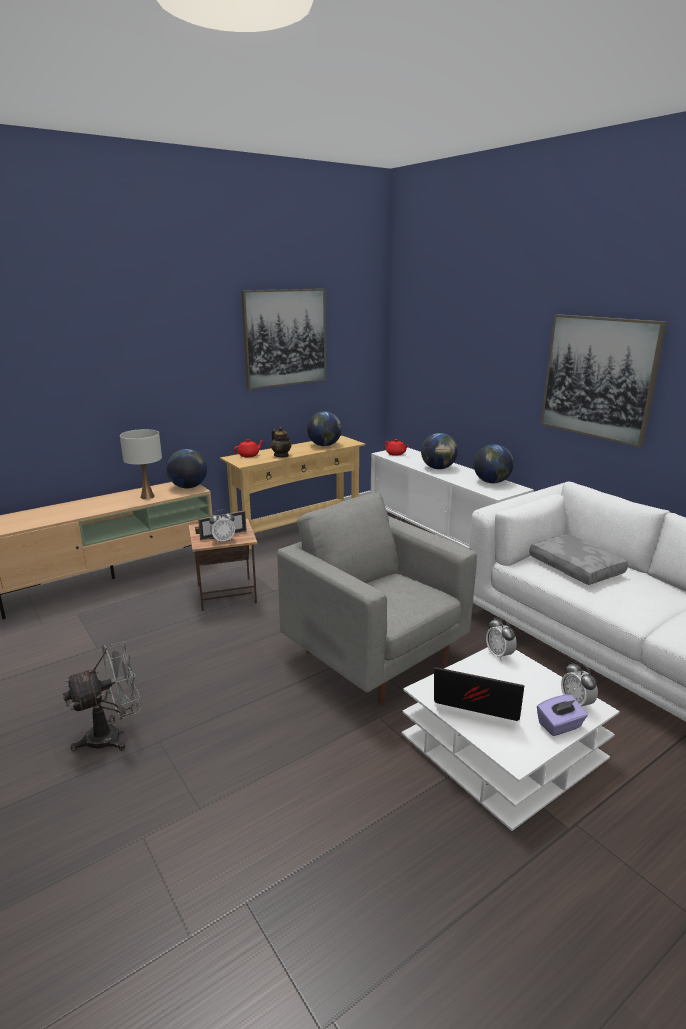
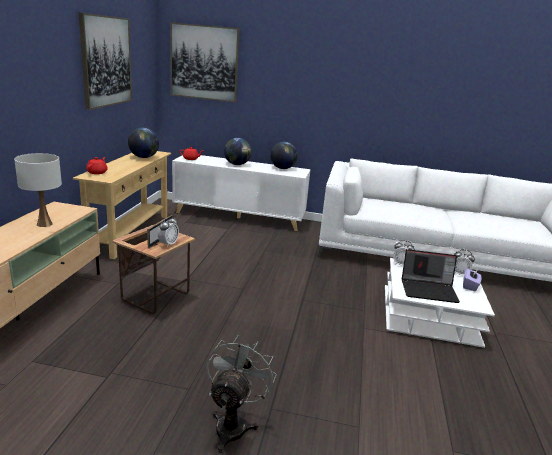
camera: 45 degrees left, 0 degrees up
globe [166,449,207,488] -> none
teapot [271,426,292,457] -> none
grey armchair [277,493,477,705] -> none
laptop [434,667,524,721] -> laptop turned 150 degrees counterclockwise [402,249,460,303]
grey pillow [529,534,628,585] -> none
picture [541,314,667,447] -> picture moved to [170,23,240,102]

